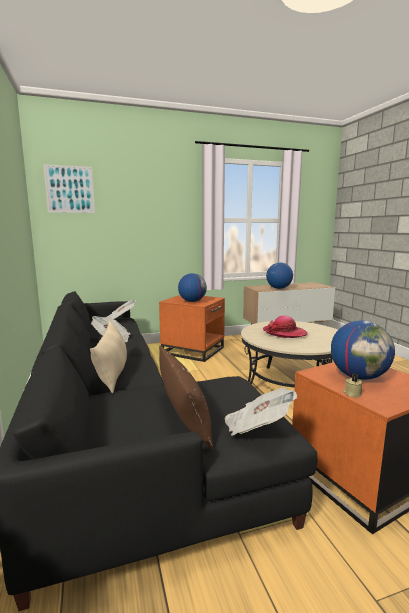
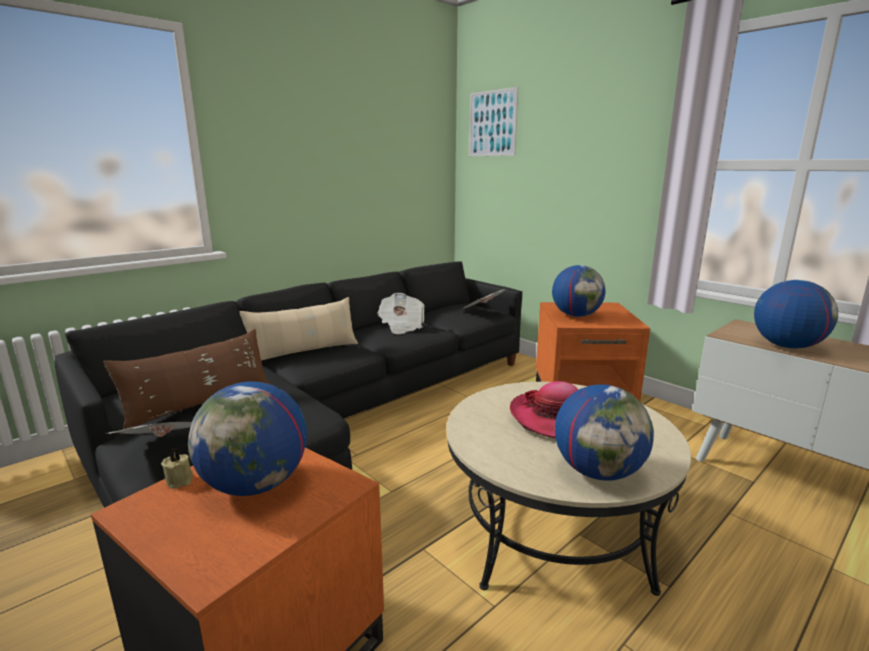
camera: 65 degrees right, 5 degrees up
none -> globe [555,384,654,481]

